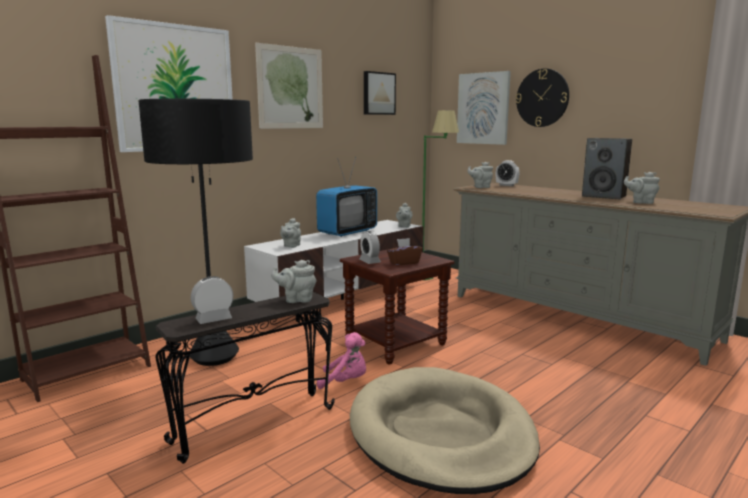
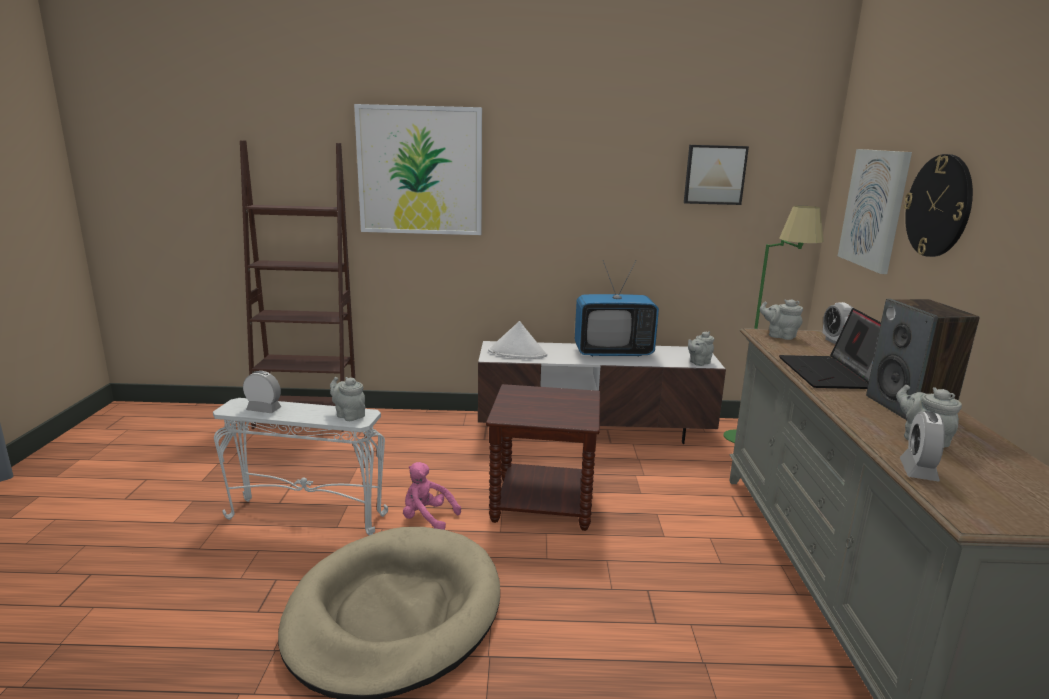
camera: 45 degrees right, 5 degrees up
black floor lamp [138,99,253,366] -> none
black side table [156,292,335,464] -> white side table [213,398,388,535]
picture [255,43,323,129] -> none
grey teapot [280,218,301,248] -> white hat [488,321,547,359]
pink plush toy [317,332,366,389] -> pink plush toy turned 150 degrees clockwise [403,462,461,530]
alarm clock [359,231,381,264] -> alarm clock moved to [900,411,945,482]
brown tissue box [387,238,422,266] -> none
none -> laptop [779,308,881,389]

